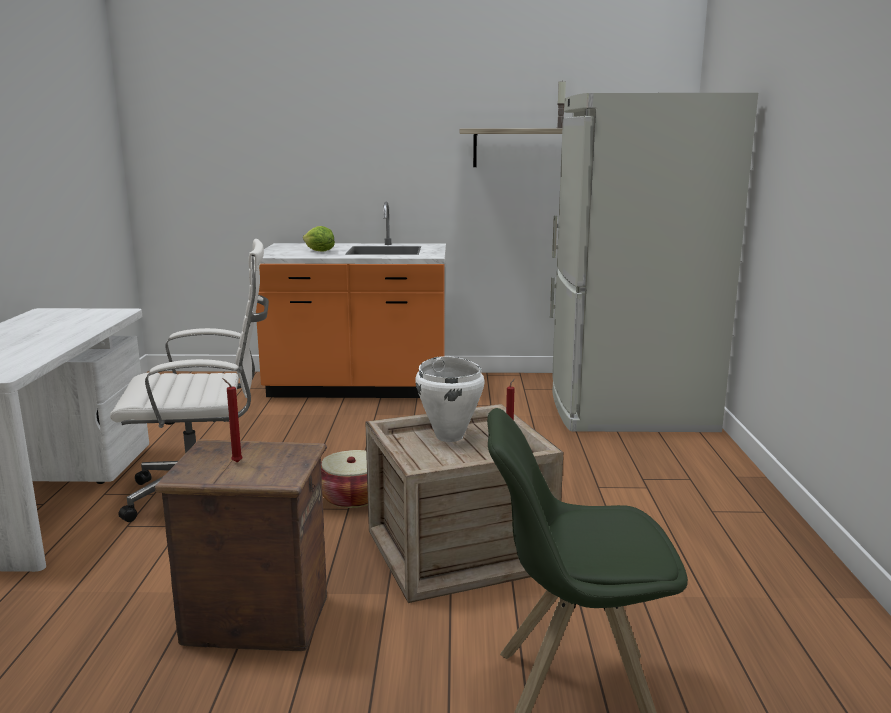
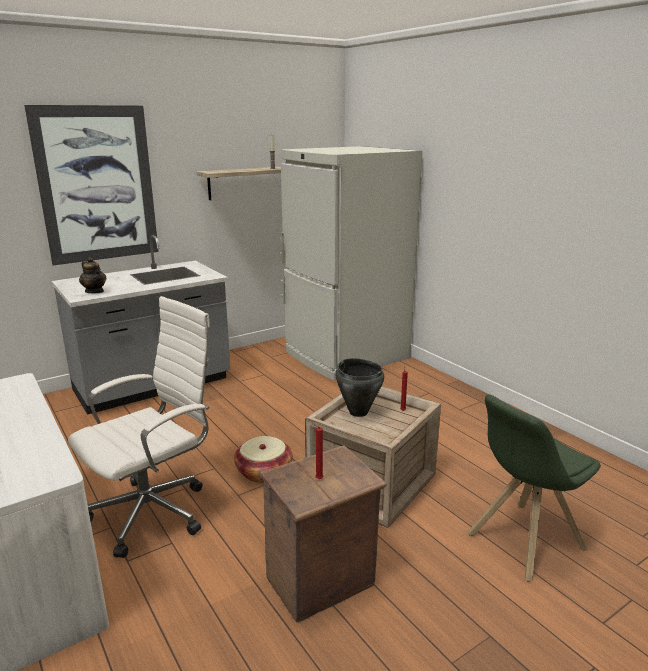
camera: 35 degrees left, 5 degrees up
orange counter [256,201,446,398] -> grey counter [52,235,230,415]
lettuce [303,226,335,252] -> none
white cooking pot [415,356,485,442] -> black cooking pot [335,358,384,417]
none -> picture [24,105,159,265]
none -> teapot [79,257,106,293]

